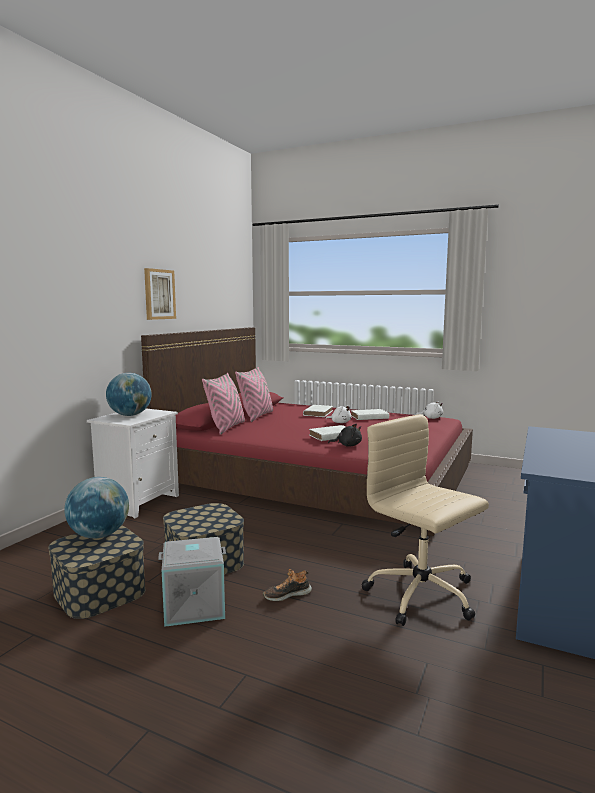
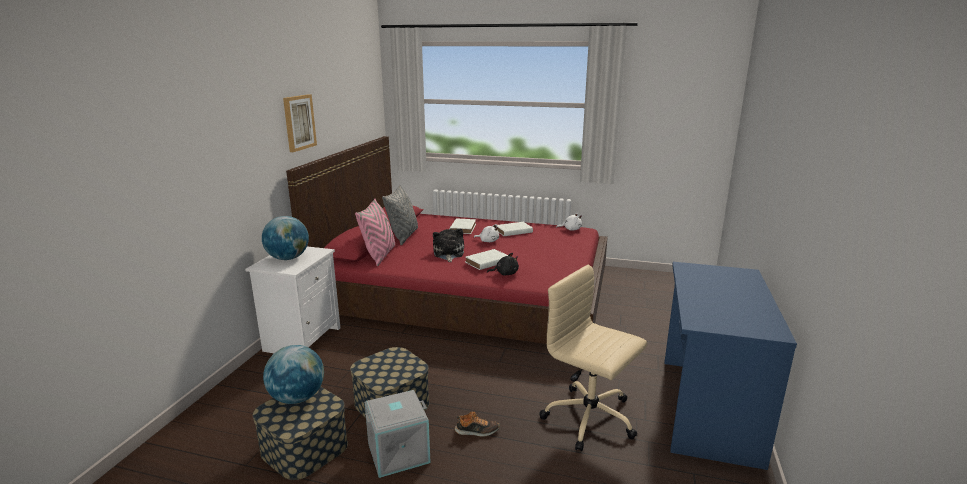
camera: 10 degrees left, 10 degrees up
pink pillow [235,367,273,422] -> grey pillow [382,185,418,246]
shoe [263,569,312,601] -> shoe turned 150 degrees counterclockwise [455,411,500,437]
none -> plush toy [433,228,464,262]

